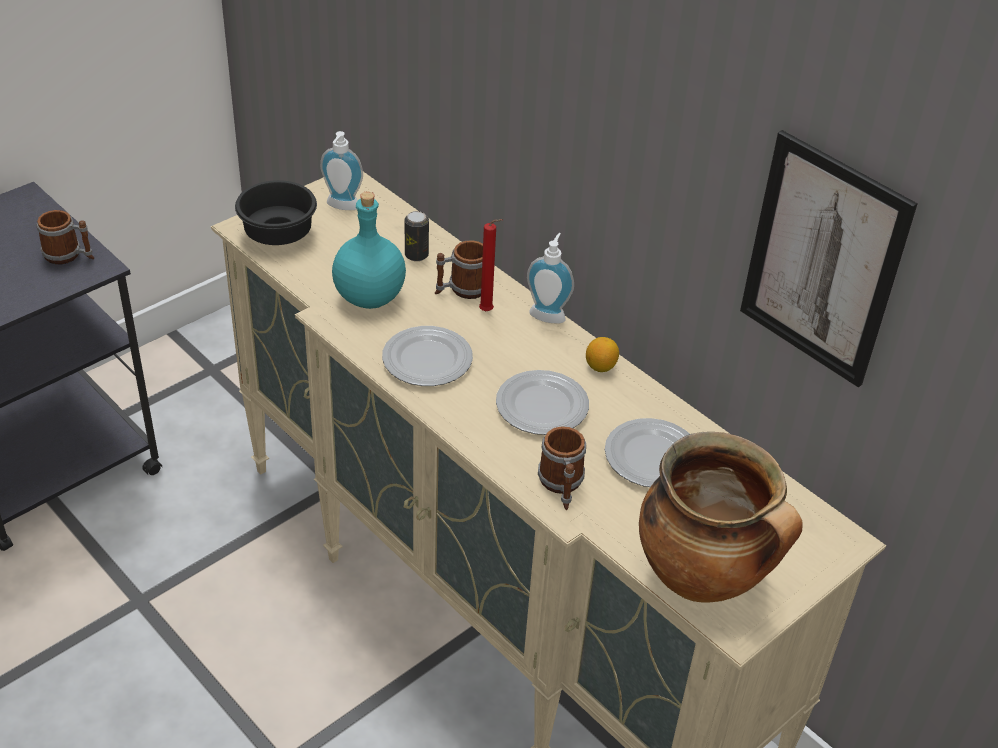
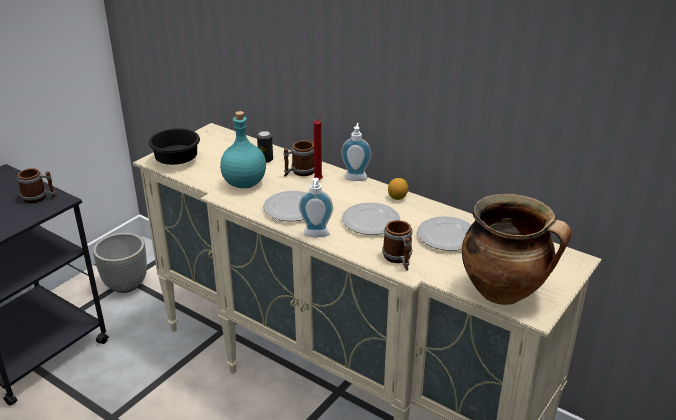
camera: 10 degrees left, 10 degrees down
soap dispenser [320,131,363,210] -> soap dispenser moved to [299,178,333,238]
picture [740,130,918,387] -> none
none -> planter [93,233,147,293]

